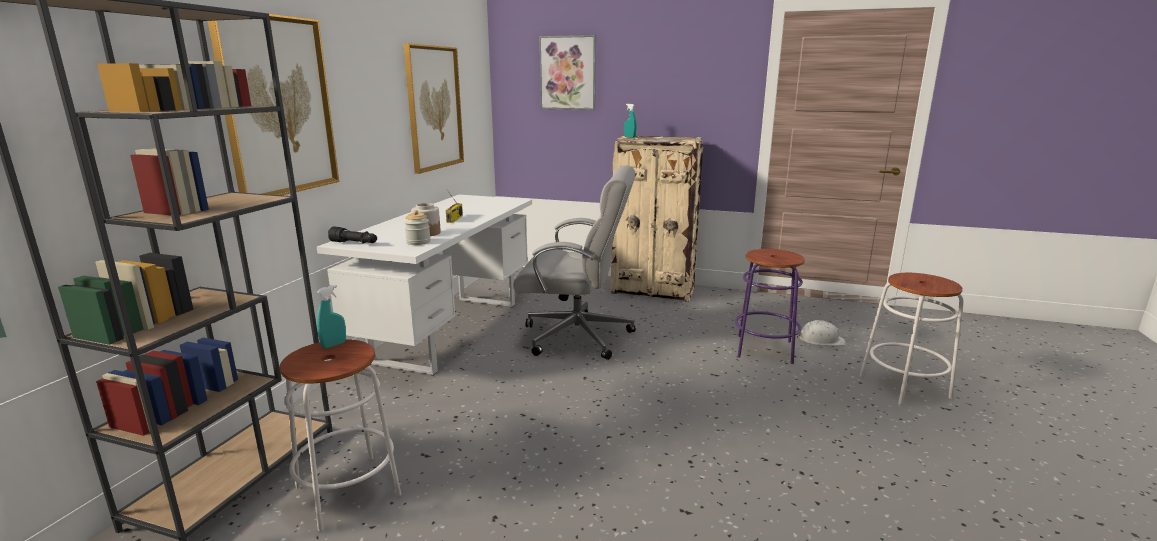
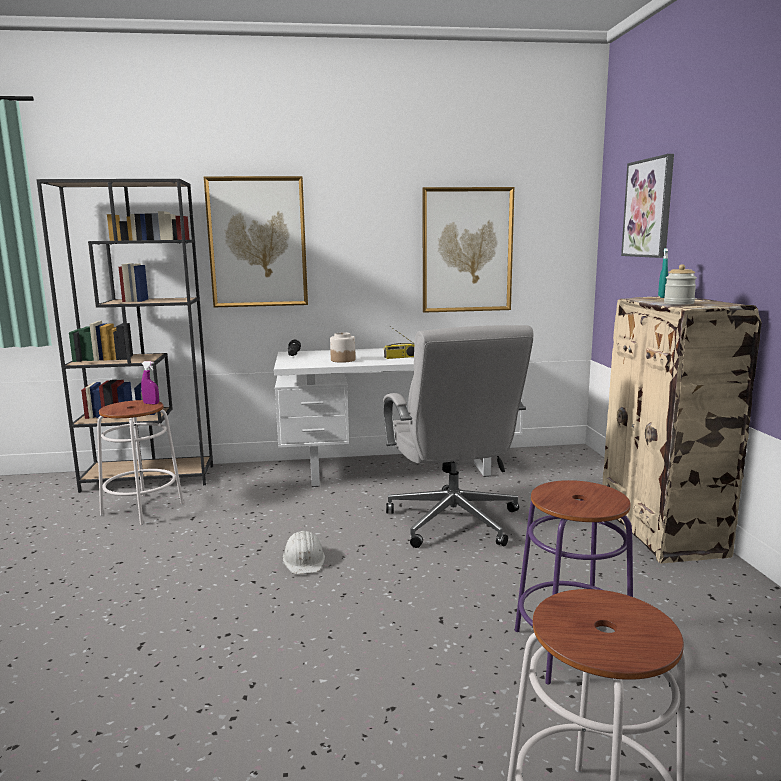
camera: 65 degrees right, 5 degrees down
turquoise spray bottle [317,285,346,349] -> purple spray bottle [141,361,159,404]
jar [404,210,431,245] -> jar moved to [664,264,697,305]
white hard hat [797,320,846,346] -> white hard hat moved to [282,531,325,574]

